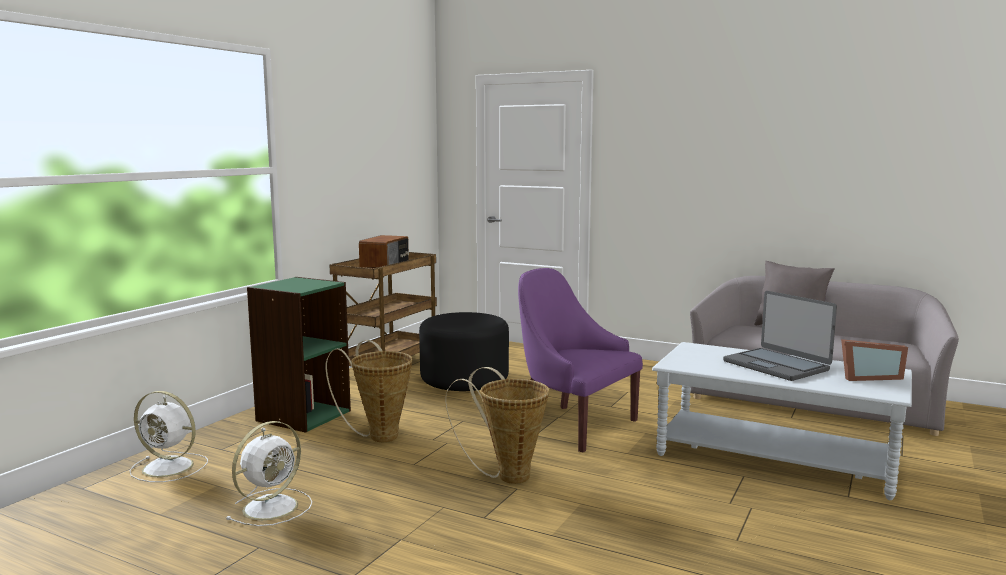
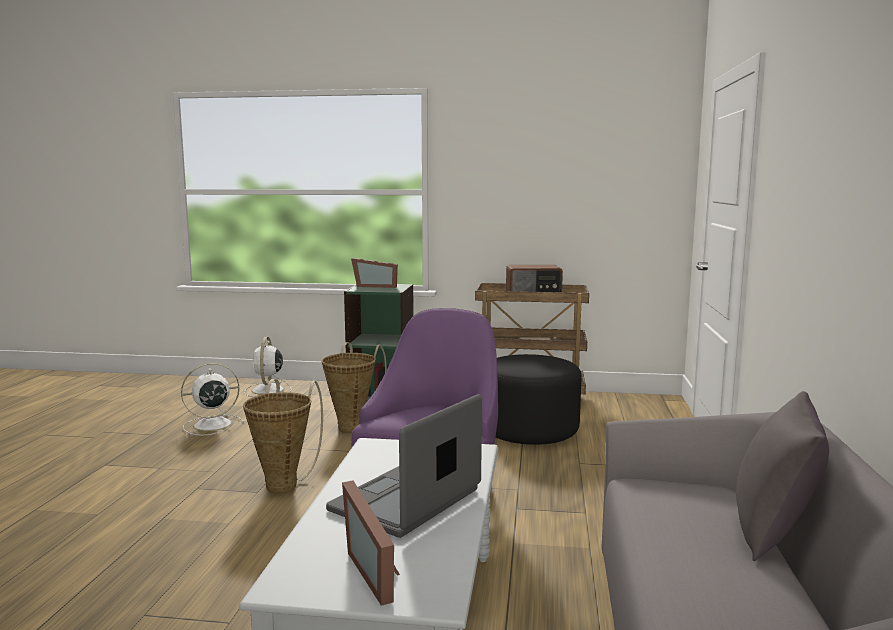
camera: 70 degrees right, 0 degrees up
white fan [226,421,313,526] -> white fan turned 135 degrees clockwise [181,363,245,436]
none -> picture frame [351,258,398,288]

